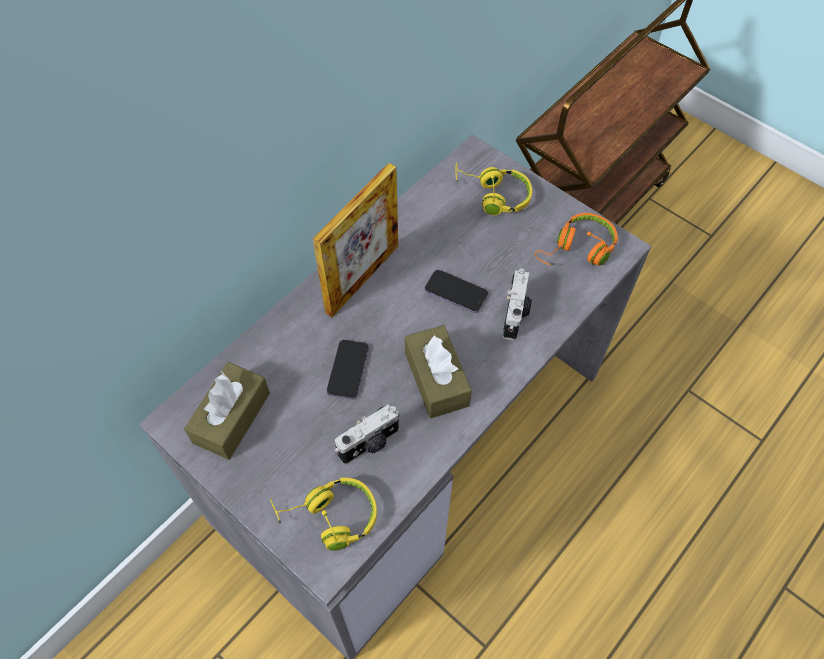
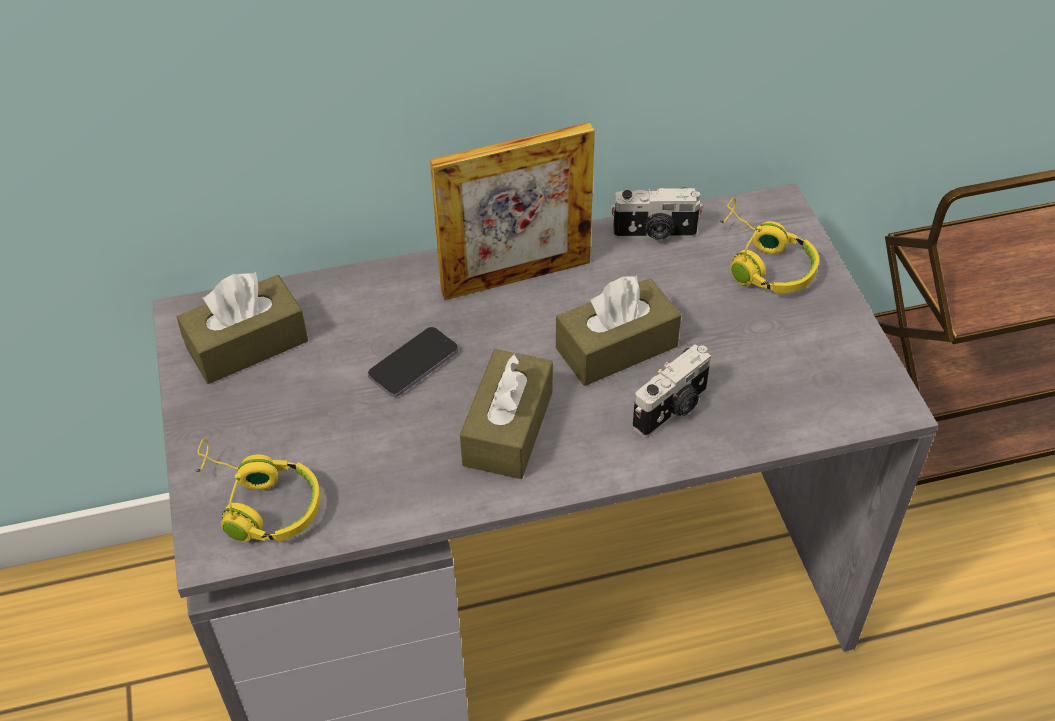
camera: 35 degrees right, 10 degrees down
camera [335,404,399,465] -> camera moved to [611,187,703,240]
phone [425,270,488,313] -> brown tissue box [556,275,681,386]
orange headphones [535,213,618,266] -> none

